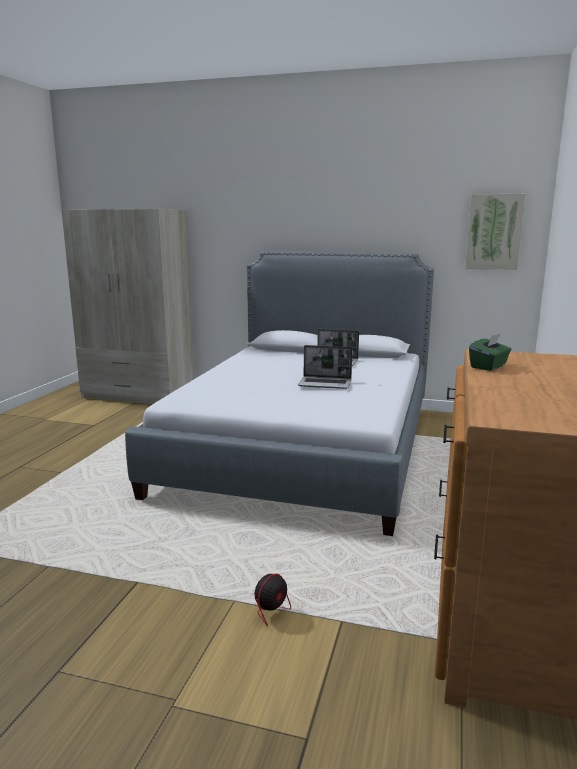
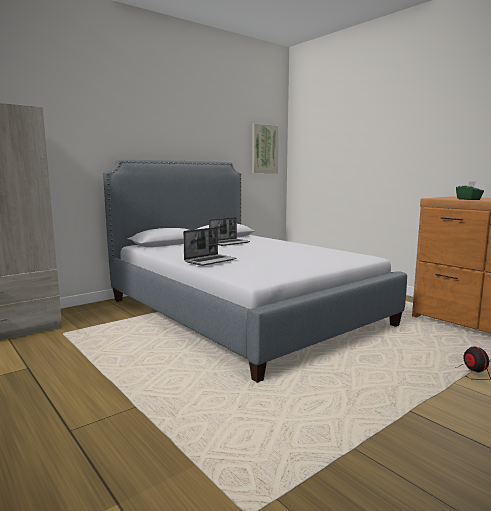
camera: 55 degrees left, 5 degrees down
laptop [298,345,352,389] -> laptop moved to [183,227,236,266]

